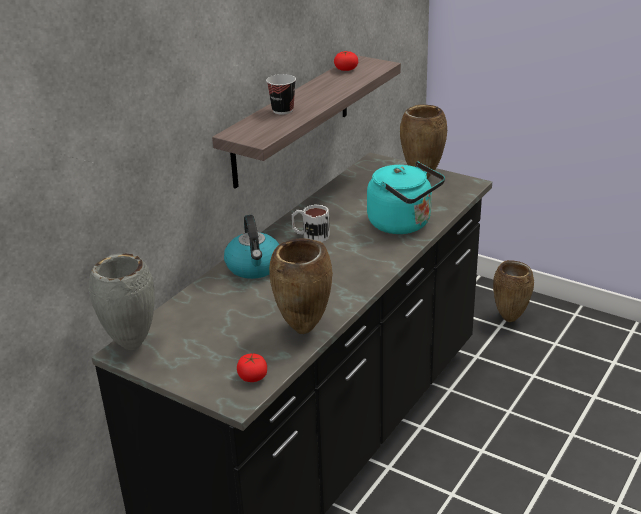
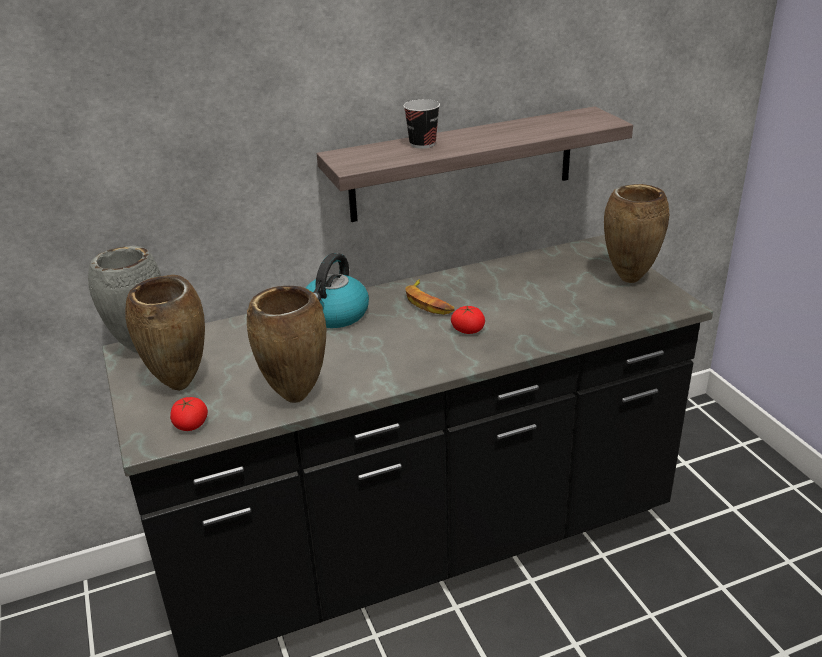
camera: 35 degrees right, 0 degrees up
mug [292,204,330,242] -> banana [406,279,455,315]
tomato [334,51,358,71] -> tomato moved to [451,306,485,334]
turquoise kettle [367,161,445,234] -> none
brown vase [493,260,534,322] -> brown vase moved to [125,275,205,391]

